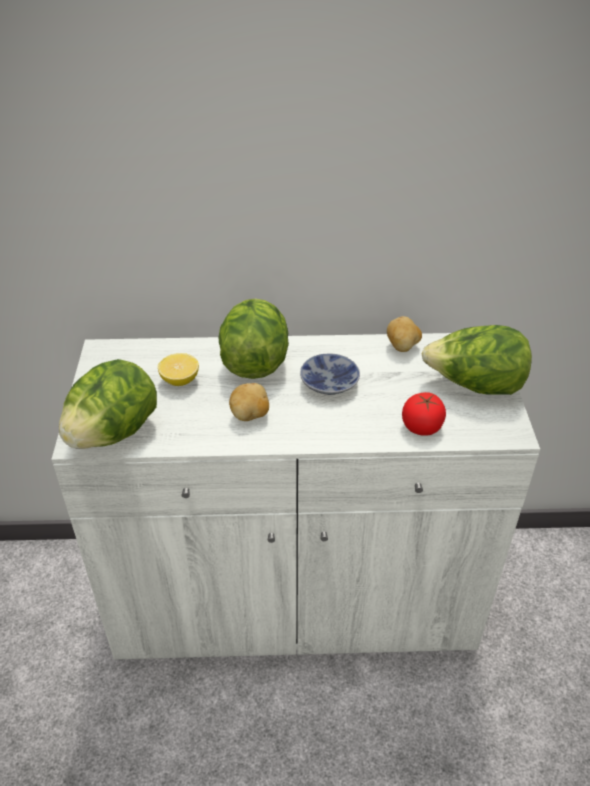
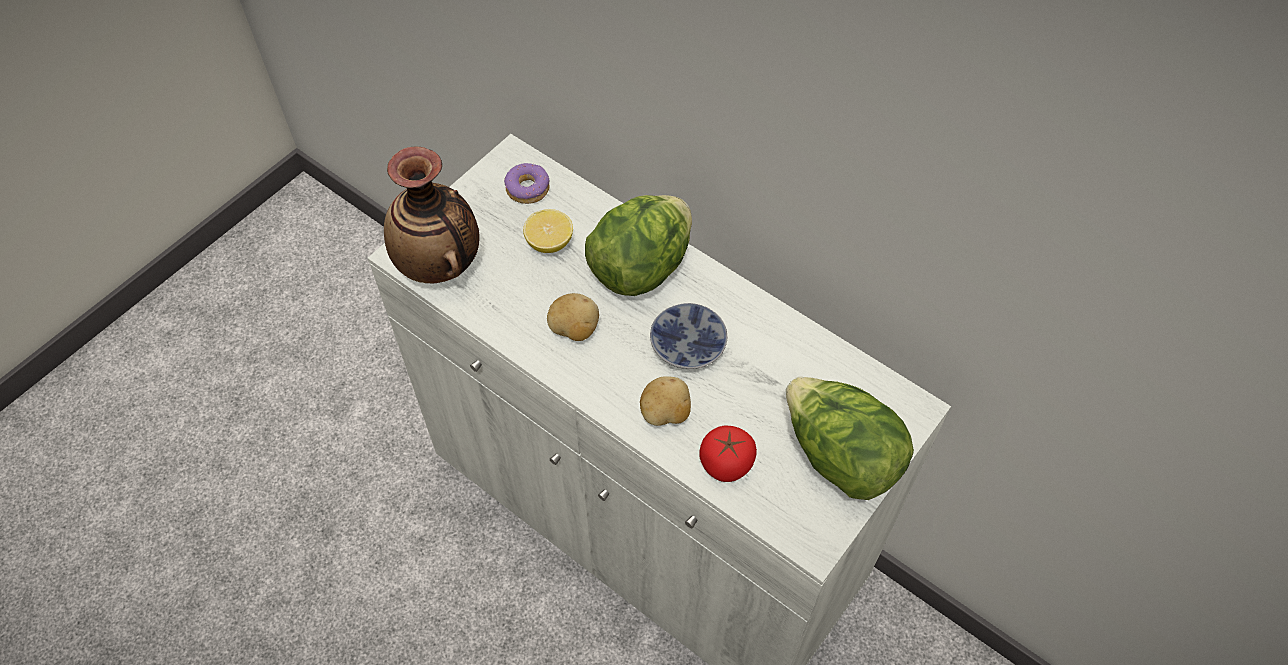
camera: 40 degrees right, 15 degrees up
lettuce [59,359,157,449] -> vase [384,147,480,283]
potato [387,316,422,352] -> potato moved to [640,376,691,426]
none -> donut [504,163,550,204]

